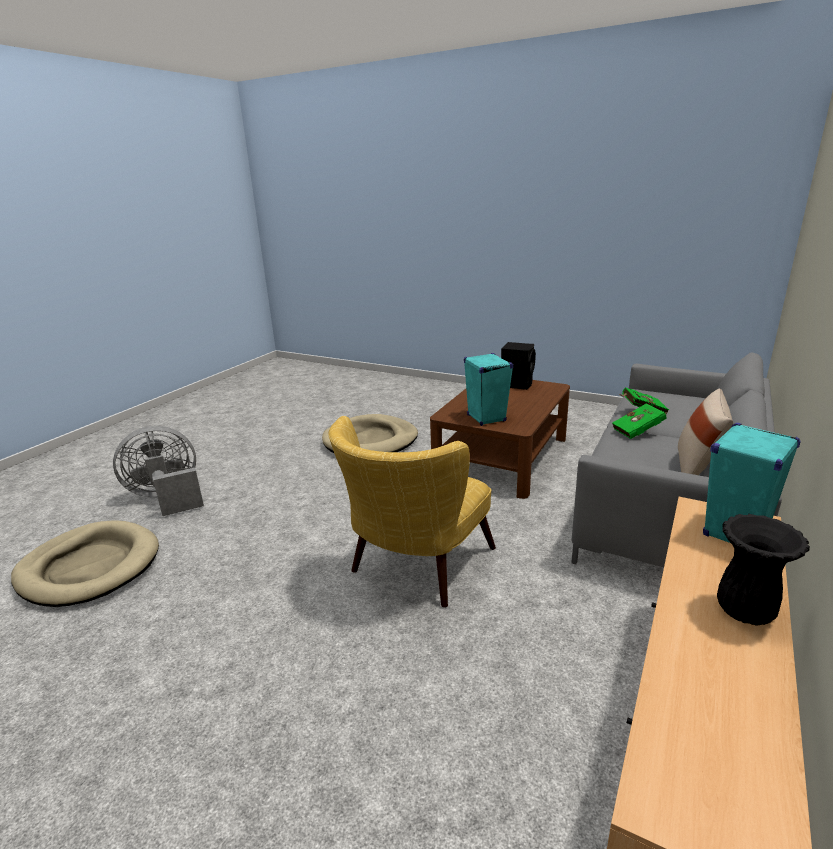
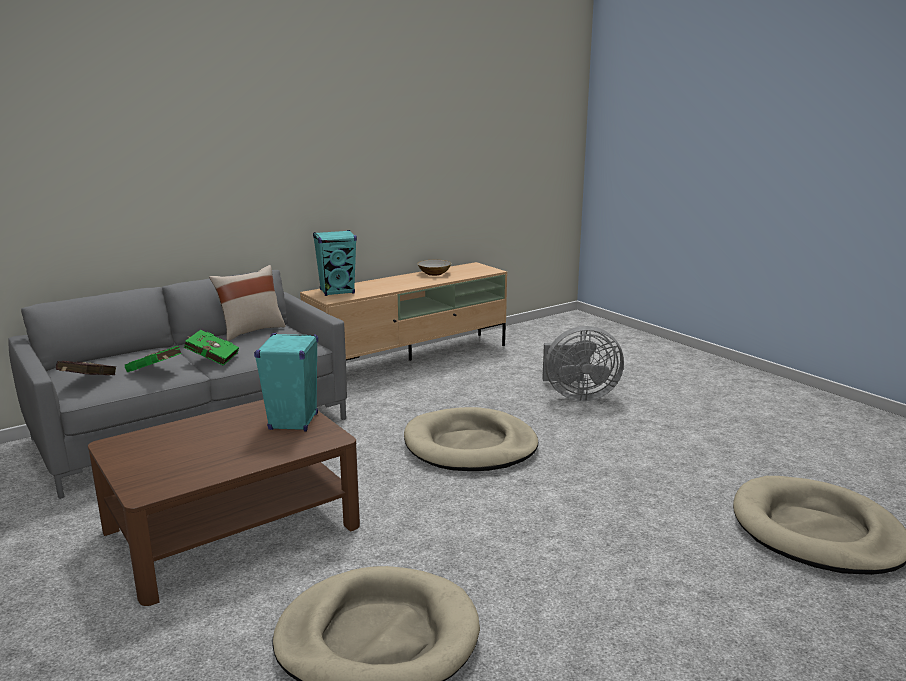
camera: 155 degrees left, 5 degrees down
grey fan [113,426,204,516] -> grey fan moved to [542,326,624,401]
yellow armchair [329,416,496,607] -> beige dog bed [404,407,538,471]
black speaker [501,342,536,390] -> none
black vase [717,514,810,626] -> none
none -> red book [56,361,116,375]
none -> bowl [417,260,451,276]

